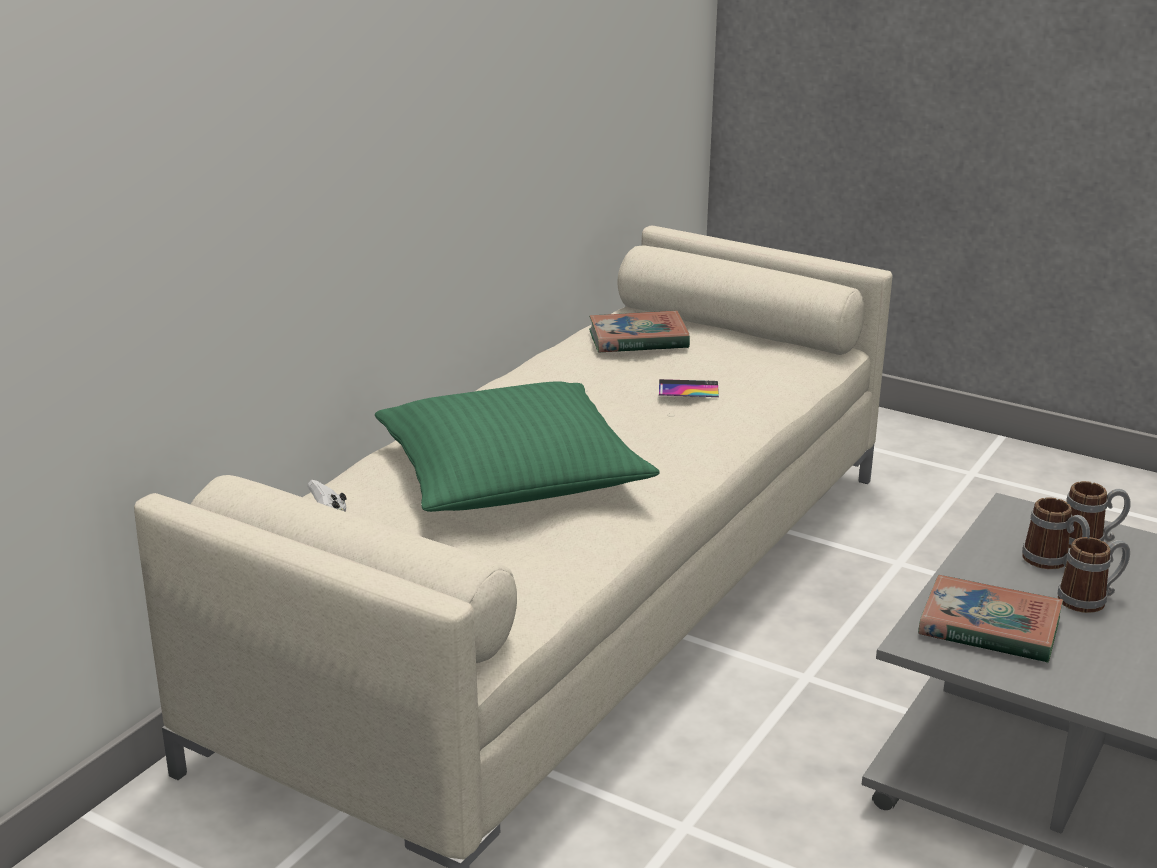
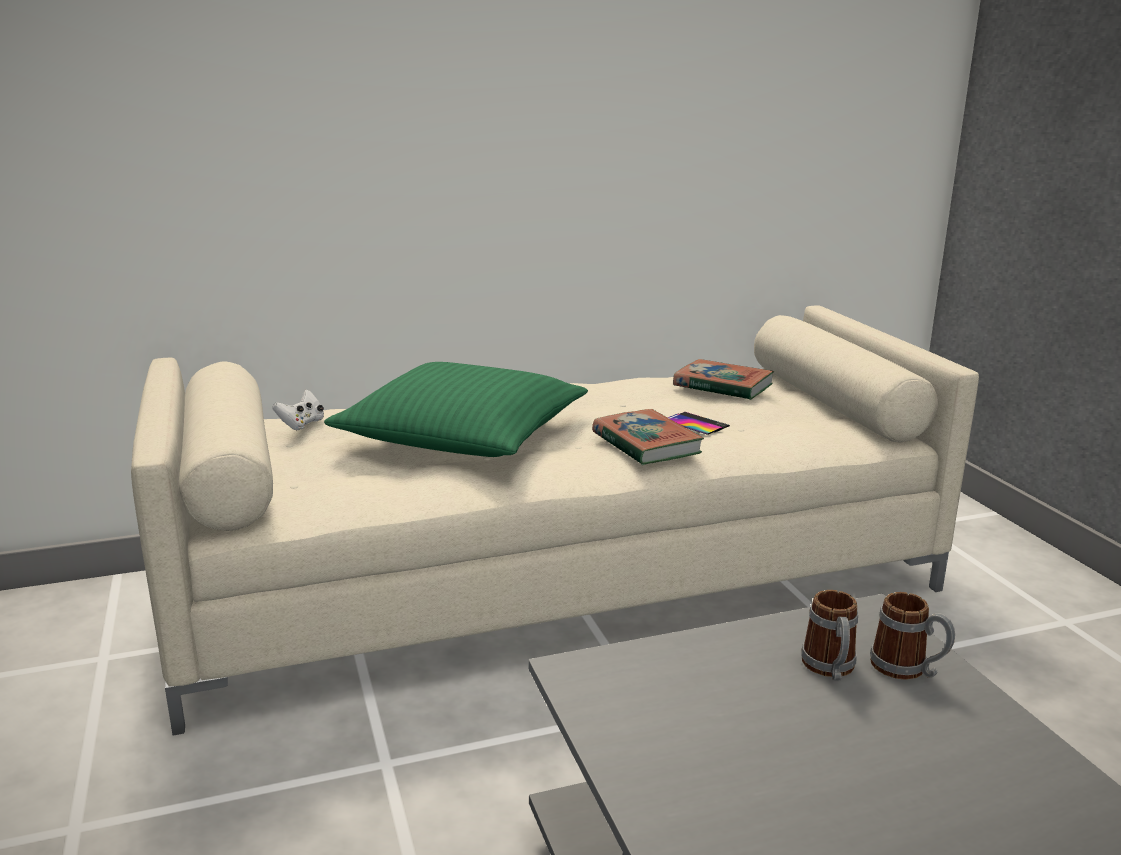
camera: 40 degrees right, 5 degrees down
book [918,575,1063,663] -> book moved to [592,409,704,465]
mug [1057,537,1130,613] -> none

